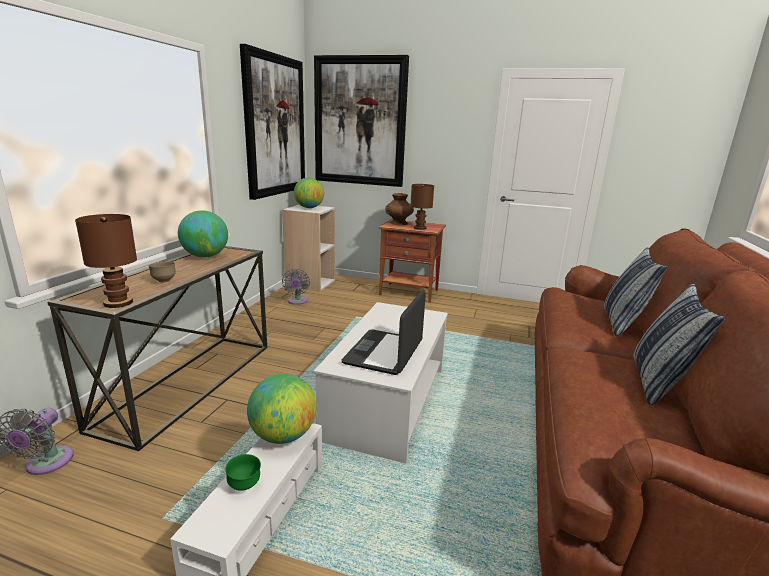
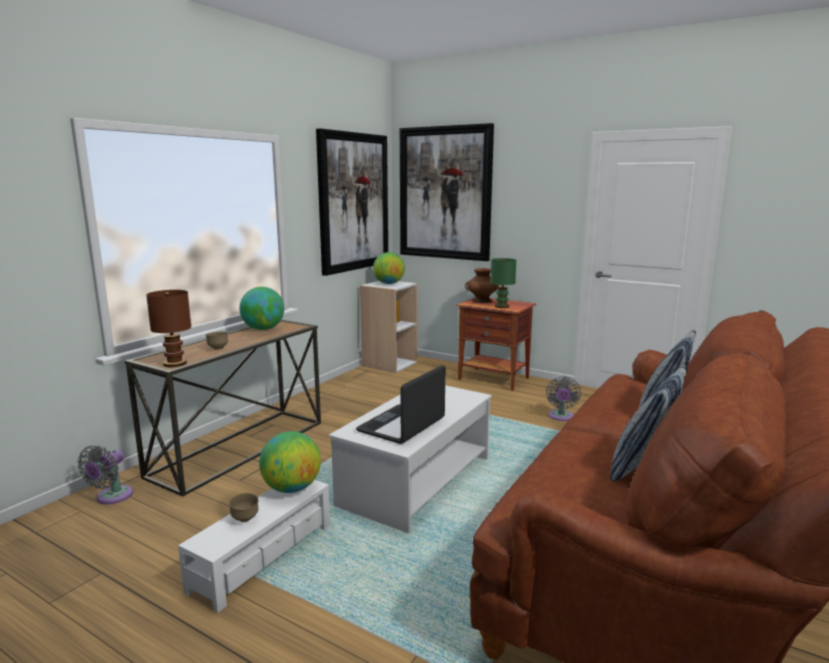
camera: 15 degrees right, 5 degrees down
green bowl [226,454,261,491] -> brown bowl [229,493,259,522]
grey fan [282,269,310,305] -> grey fan moved to [546,376,581,421]
brown table lamp [410,184,434,230] -> green table lamp [491,258,516,308]

